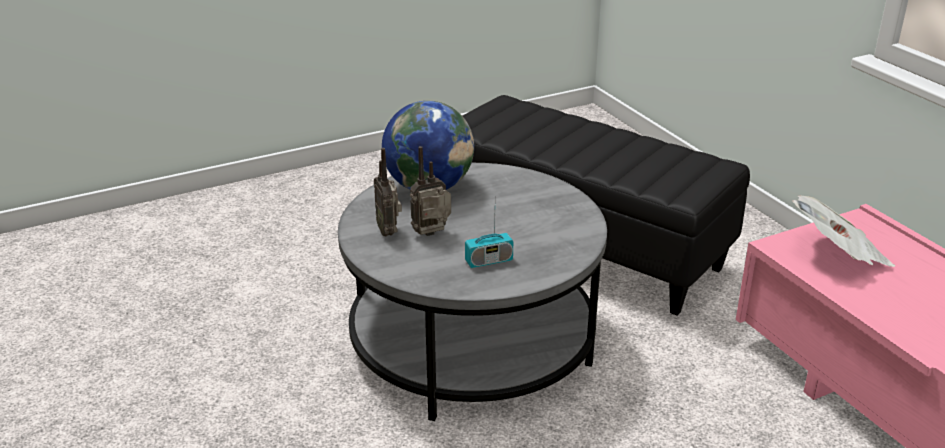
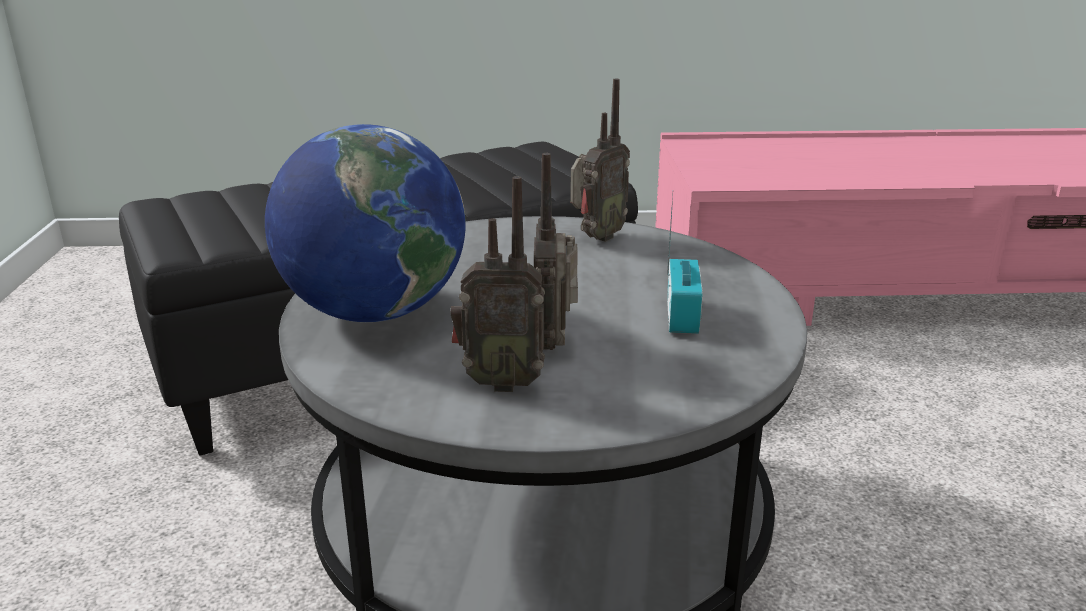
camera: 65 degrees left, 5 degrees down
newspaper [792,196,895,267] -> none
none -> radio [570,78,630,242]

